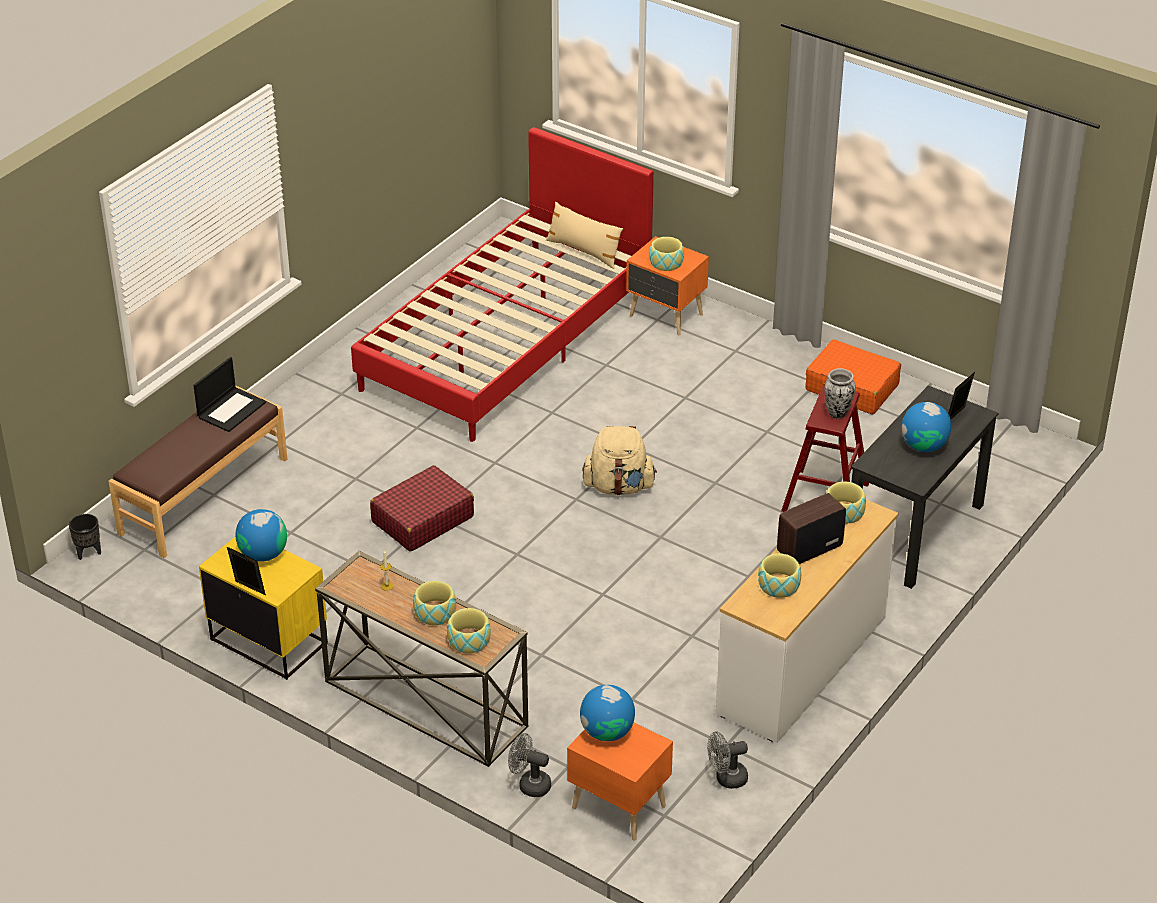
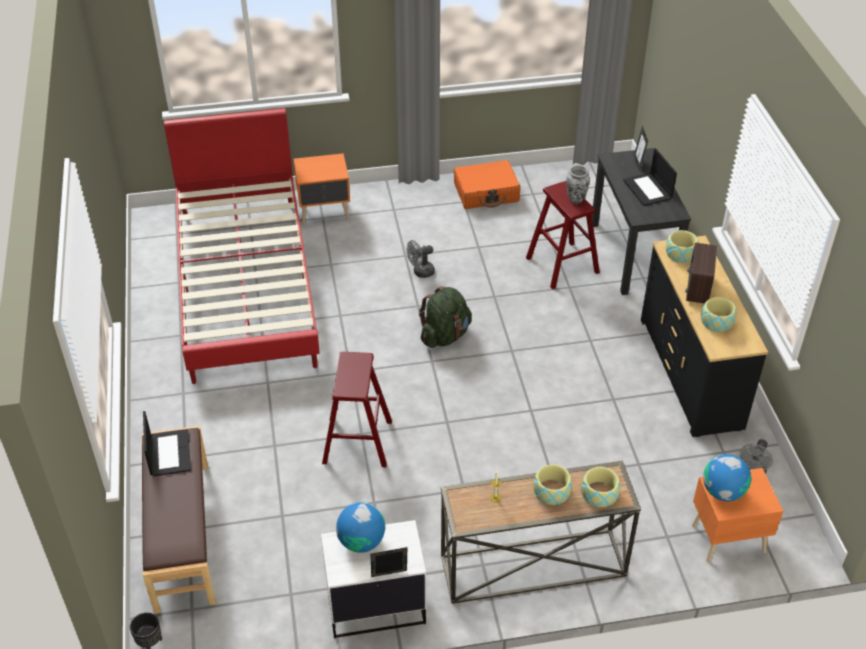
camera: 45 degrees left, 5 degrees up
yellow nightstand [199,536,328,680] -> white nightstand [321,520,426,638]
red suitcase [370,465,474,552] -> red stool [322,352,392,467]
grey fan [508,733,551,797] -> grey fan moved to [406,240,435,278]
beige pillow [546,201,623,269] -> none
beige backpack [582,426,657,495] -> green backpack [419,286,471,348]
bowl [649,237,684,271] -> none
white dresser [716,500,898,743] -> black dresser [641,236,768,437]
globe [901,402,951,452] -> laptop [623,148,677,206]

